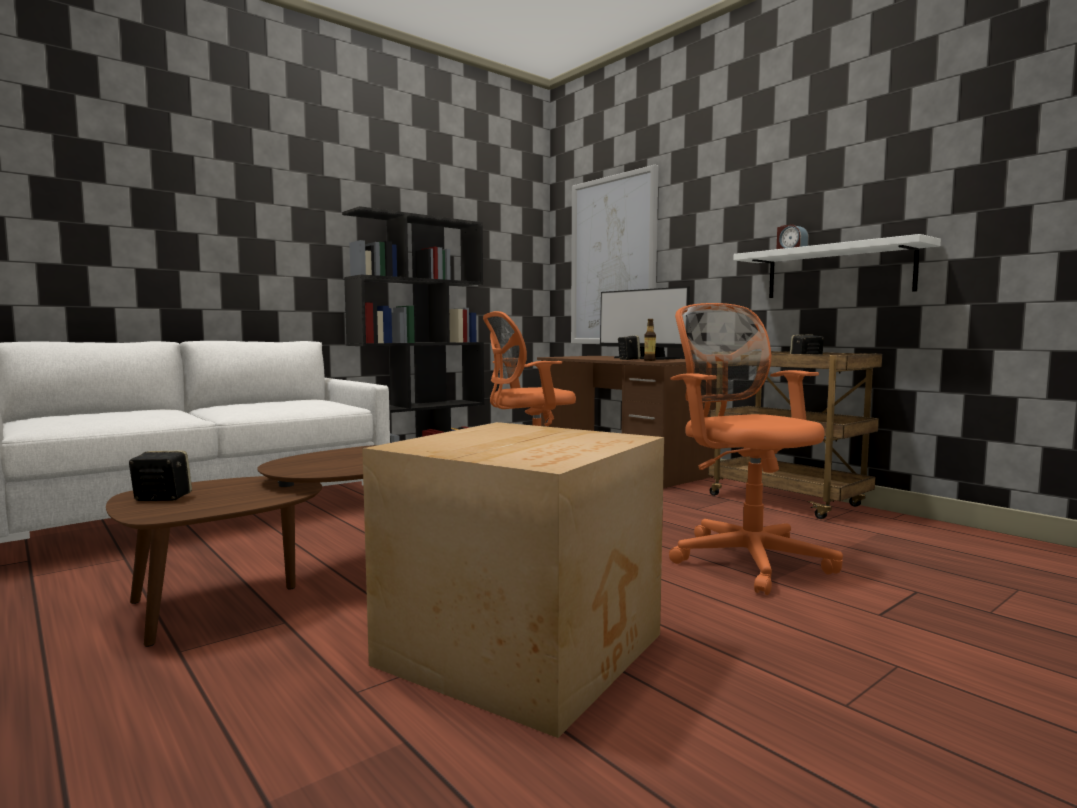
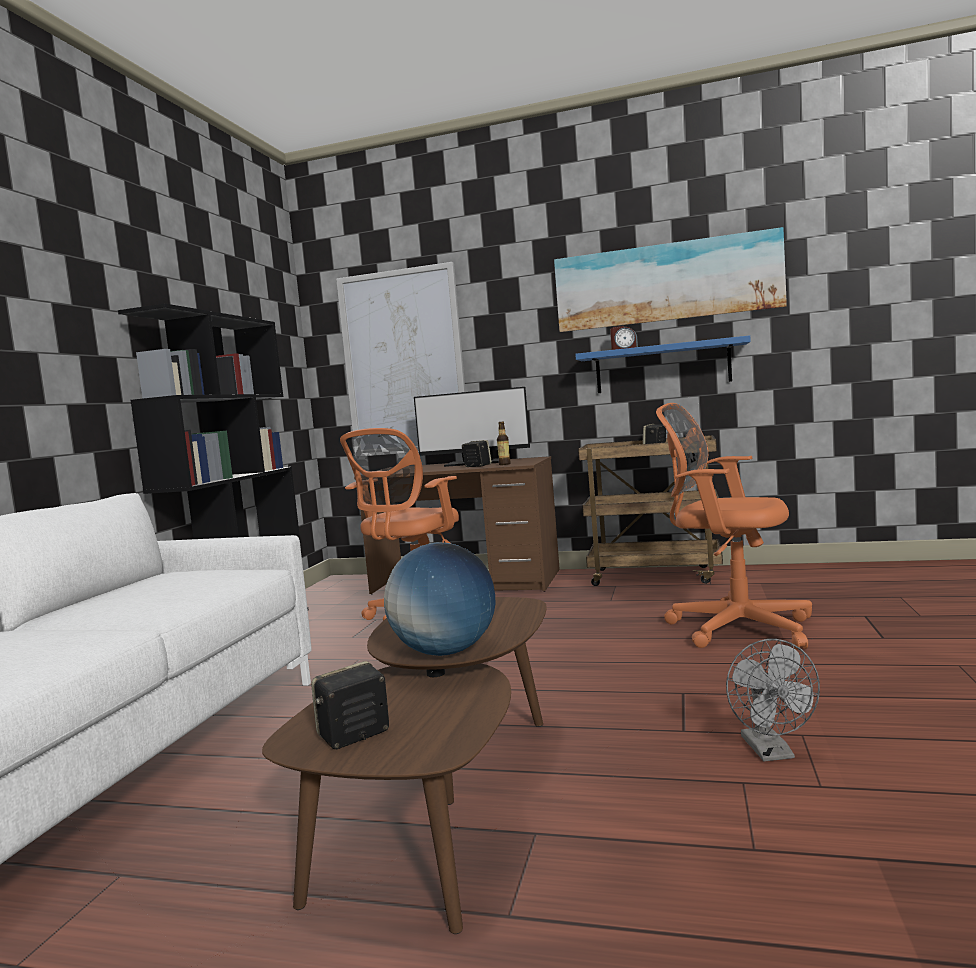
camera: 35 degrees left, 0 degrees up
cardboard box [362,422,664,738] -> grey fan [726,639,820,762]
white shelf [733,234,941,298] -> blue shelf [575,335,751,393]
none -> globe [384,543,495,656]
none -> picture [554,227,787,332]

